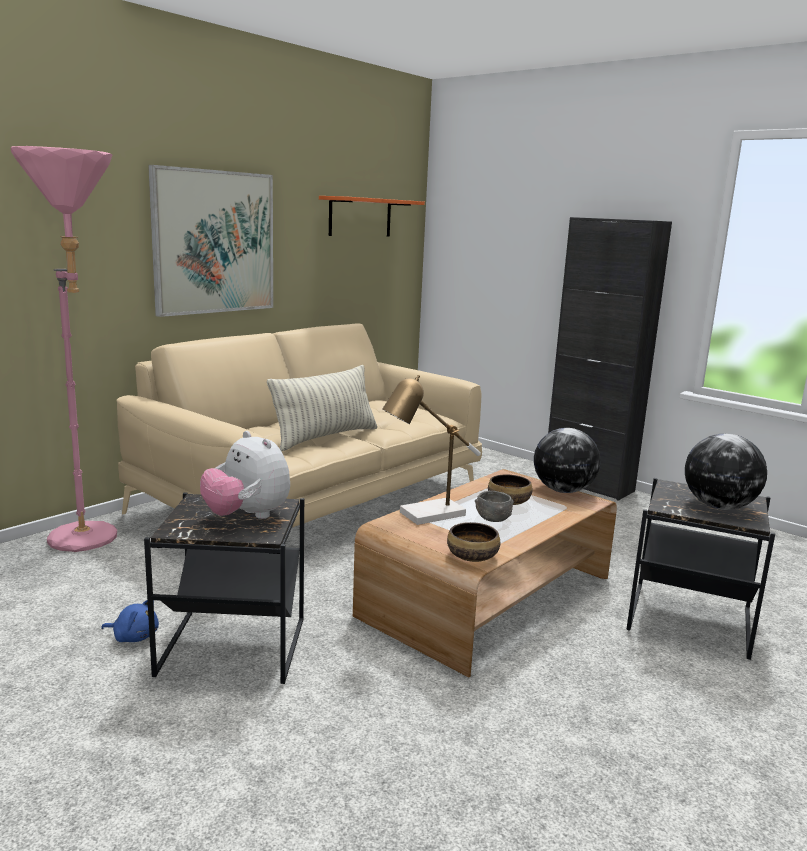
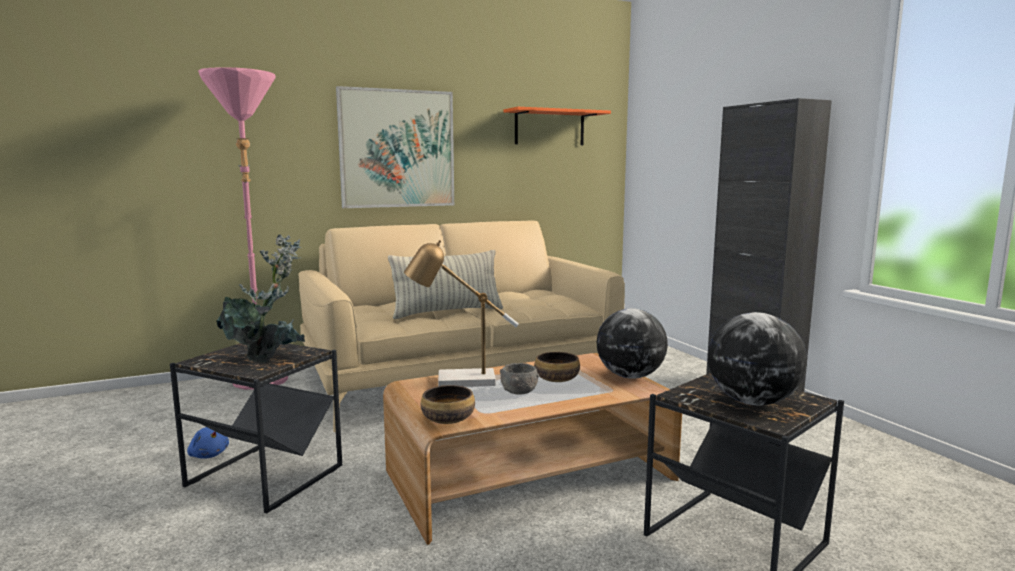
camera: 25 degrees right, 5 degrees down
plush toy [200,431,290,519] -> potted plant [216,235,305,362]

